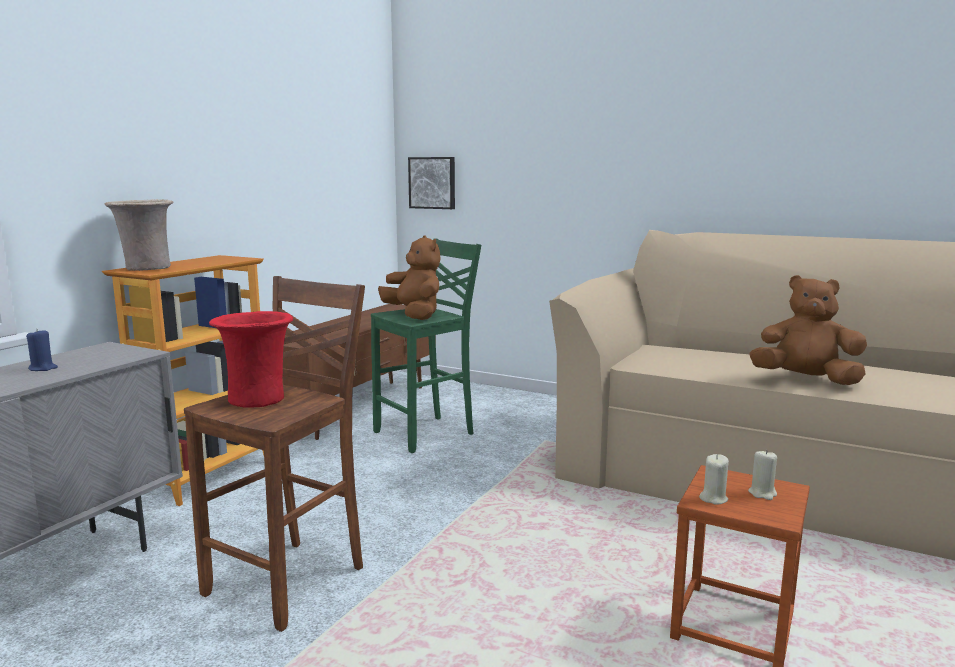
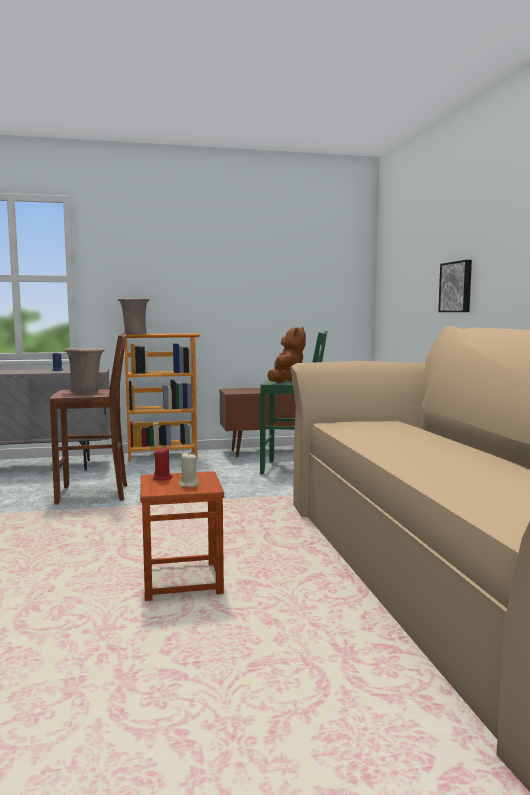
camera: 50 degrees right, 5 degrees down
red vase [209,311,293,408] -> beige vase [63,348,105,393]
picture [408,157,455,209] -> picture moved to [438,260,472,312]
beige candle [699,454,729,505] -> red candle [153,448,172,480]
brown plush toy [749,275,867,385] -> none

